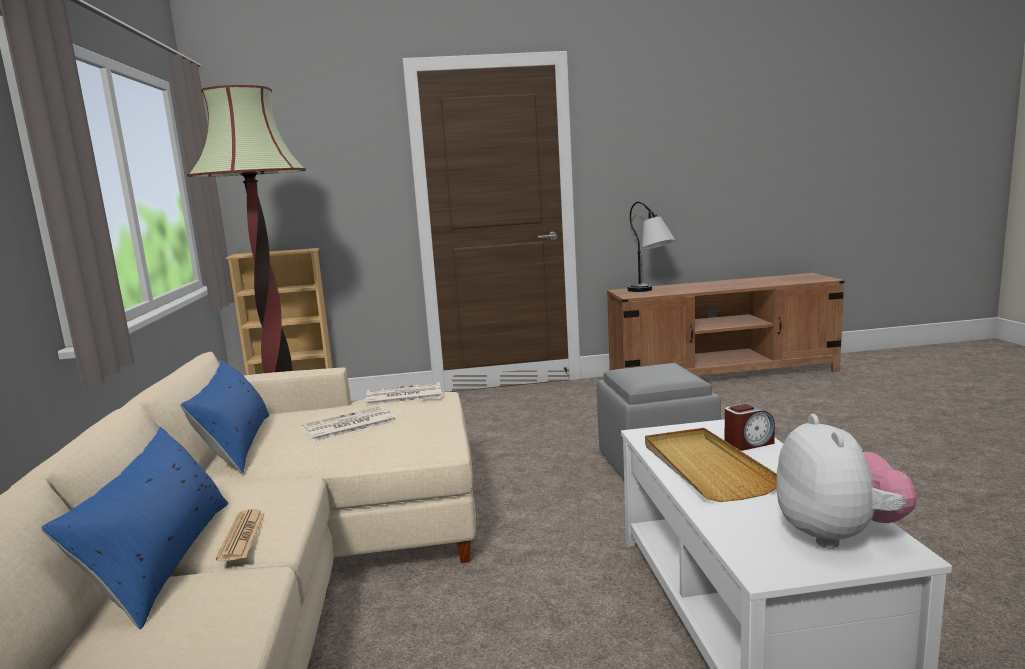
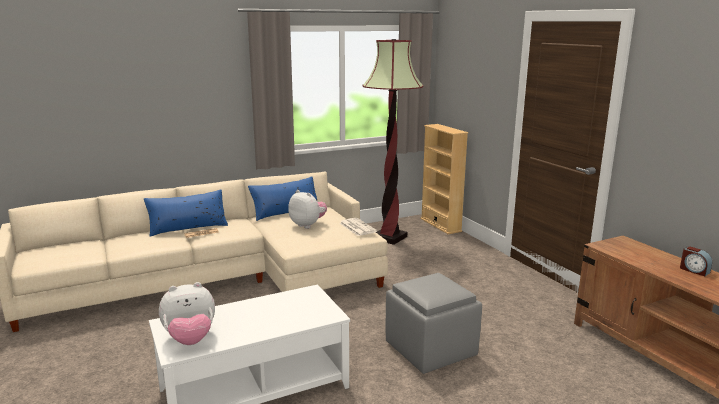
camera: 70 degrees right, 5 degrees up
newspaper [302,406,396,442] -> plush toy [288,190,327,229]
table lamp [628,202,675,292] -> none
beige tray [645,428,777,502] -> none
alarm clock [725,404,775,451] -> alarm clock moved to [680,246,713,276]

